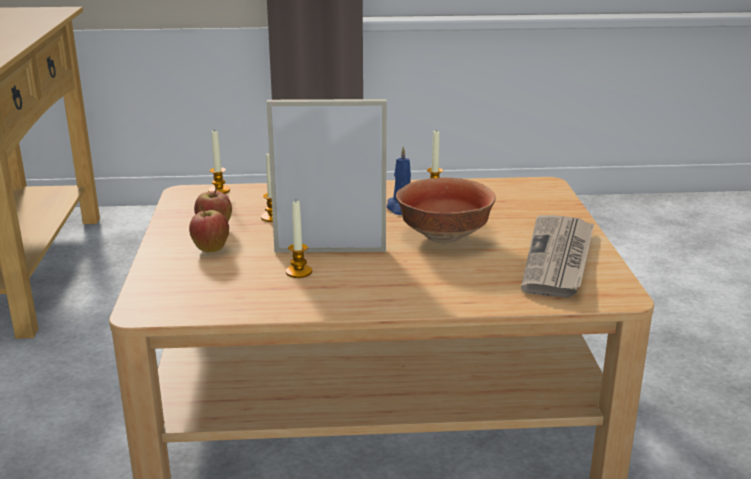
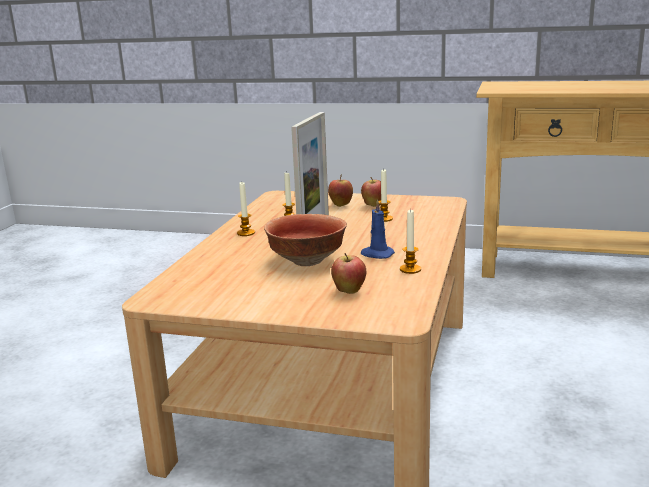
camera: 110 degrees right, 5 degrees down
candle [208,129,230,194] -> candle moved to [237,182,255,236]
newspaper [521,215,594,298] -> none
none -> apple [331,253,366,294]

